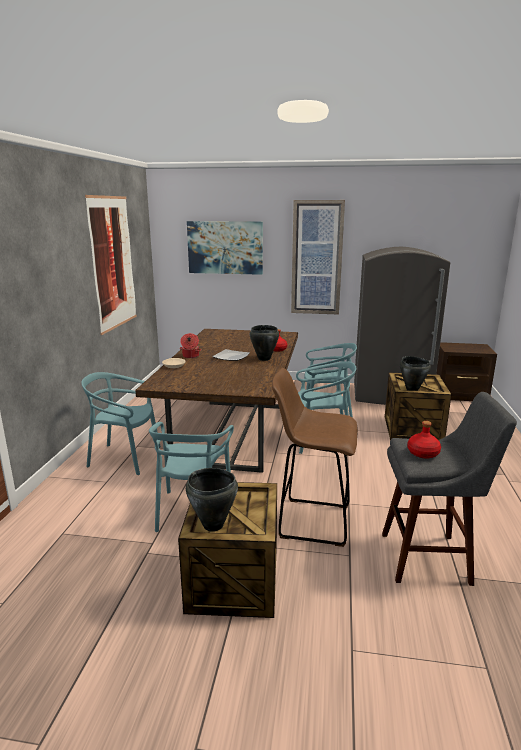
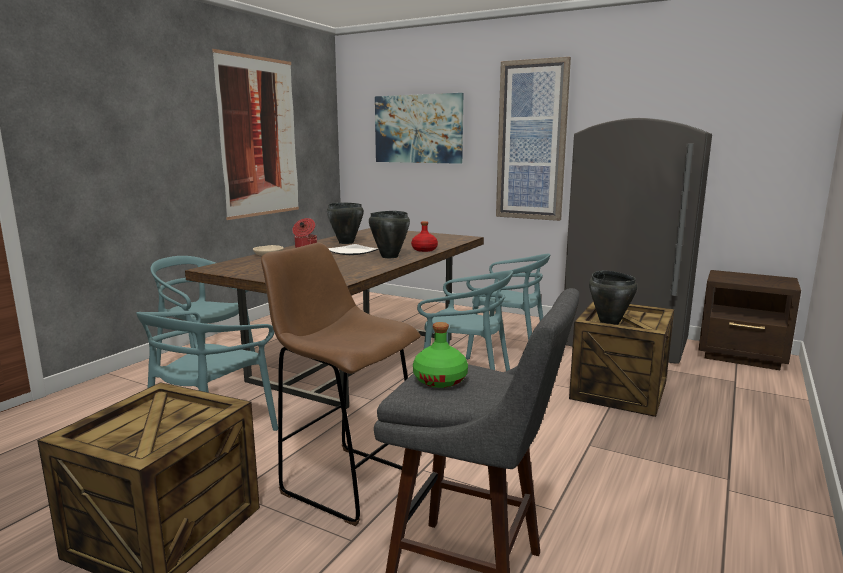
camera: 20 degrees right, 5 degrees down
black cooking pot [186,468,238,532] -> black cooking pot moved to [327,203,364,244]
red bottle [407,421,441,459] -> green bottle [413,322,468,388]

